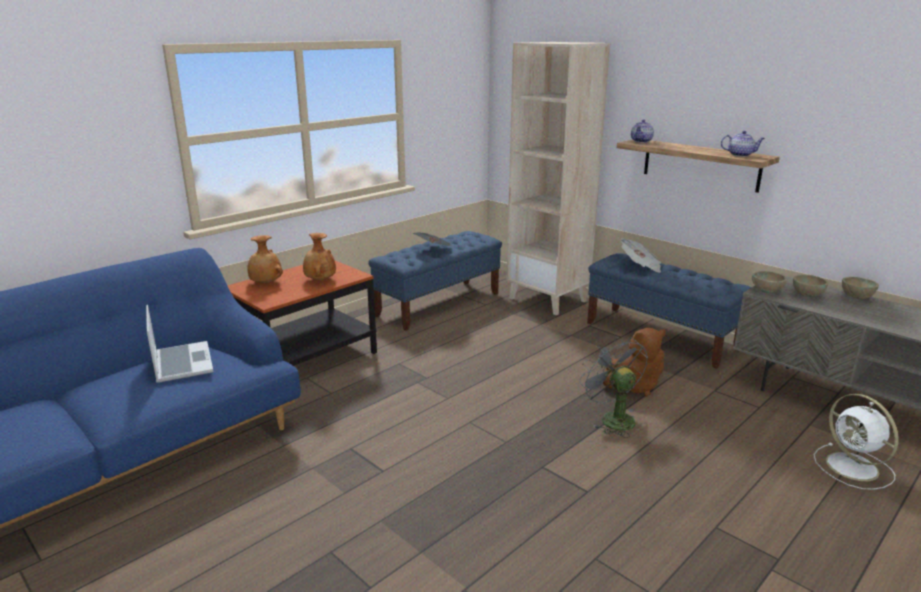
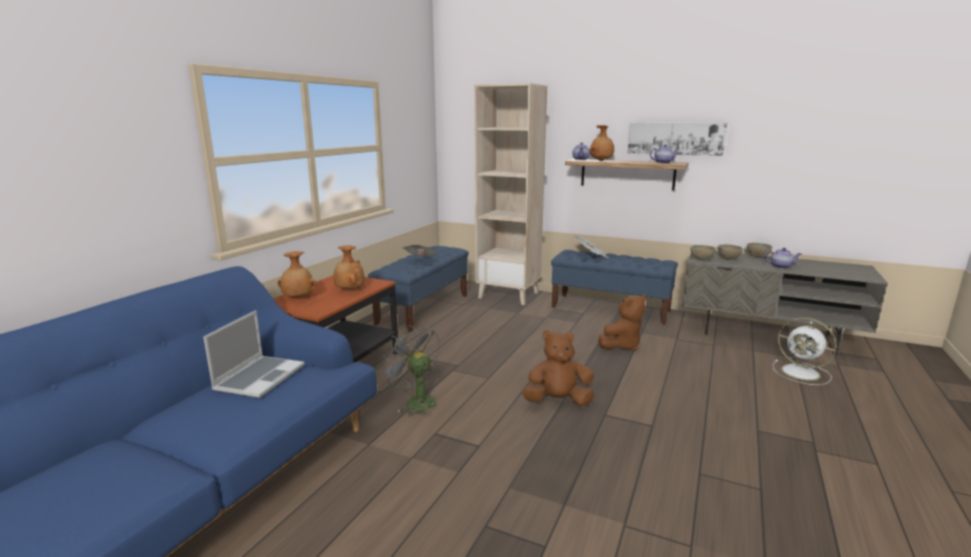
camera: 20 degrees left, 5 degrees down
laptop [146,305,213,383] -> laptop turned 60 degrees clockwise [203,310,304,398]
grey fan [579,336,648,438] -> grey fan moved to [380,325,440,416]
none -> brown plush toy [522,330,594,406]
none -> brown vase [589,125,614,161]
none -> picture [628,123,727,156]
none -> teapot [764,248,801,269]

